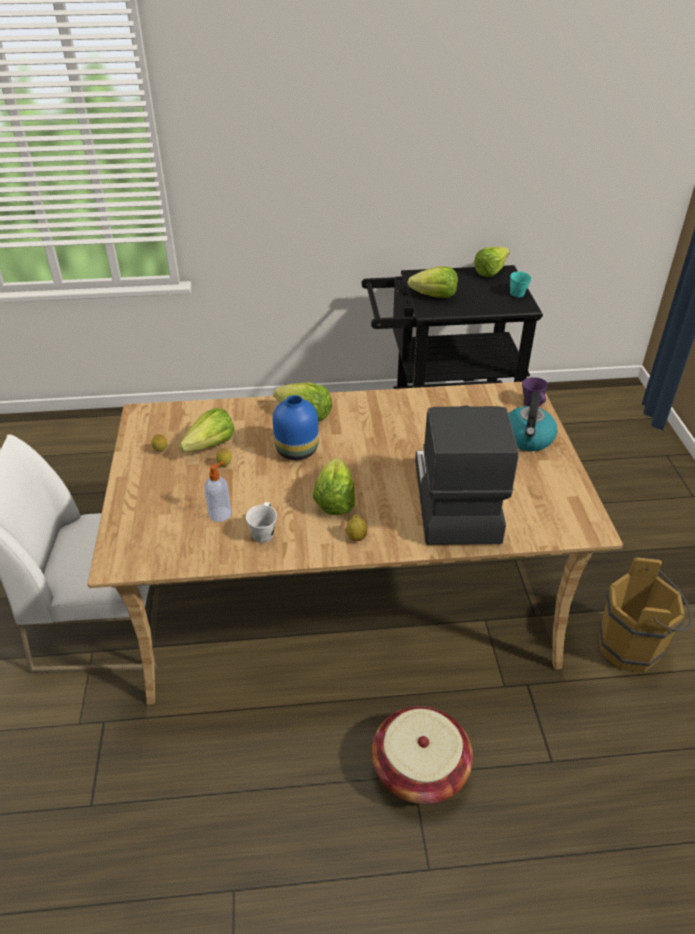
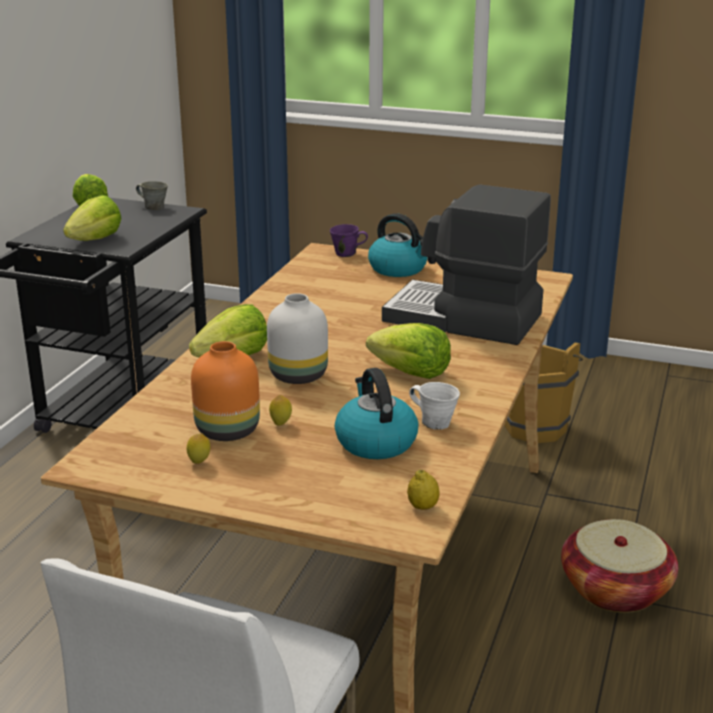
camera: 65 degrees left, 15 degrees down
lettuce [179,408,234,453] -> orange vase [191,341,260,441]
soap dispenser [204,461,231,522] -> kettle [335,368,418,459]
blue vase [273,395,319,460] -> white vase [267,293,328,384]
lemon [346,515,367,541] -> lemon moved to [407,470,440,510]
turquoise mug [510,271,531,297] -> grey mug [136,181,168,210]

